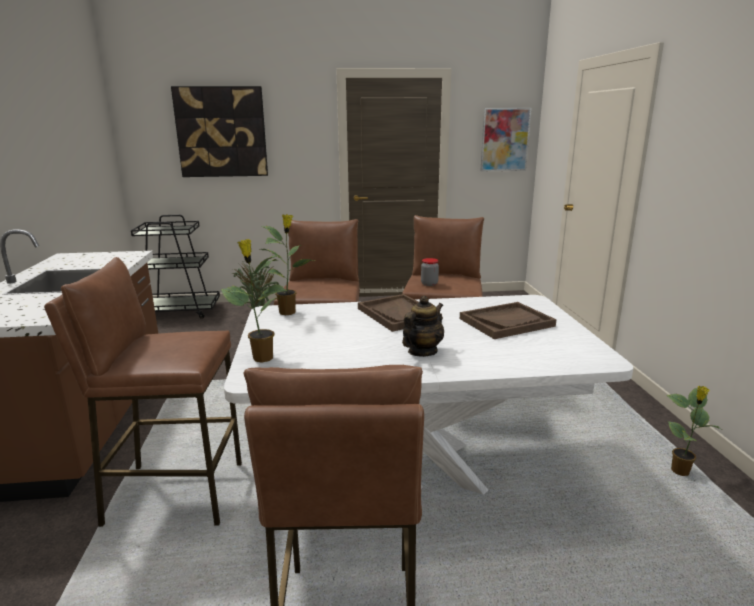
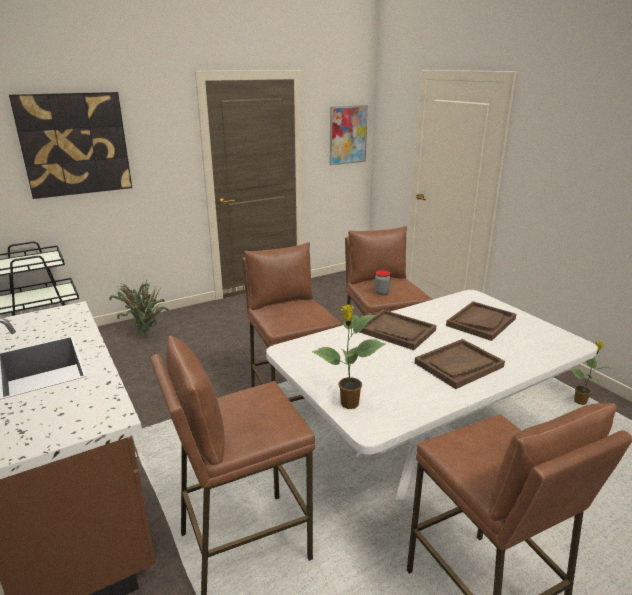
camera: 25 degrees left, 5 degrees up
potted plant [260,214,314,315] -> none
teapot [402,296,444,357] -> brown tray [415,339,505,389]

